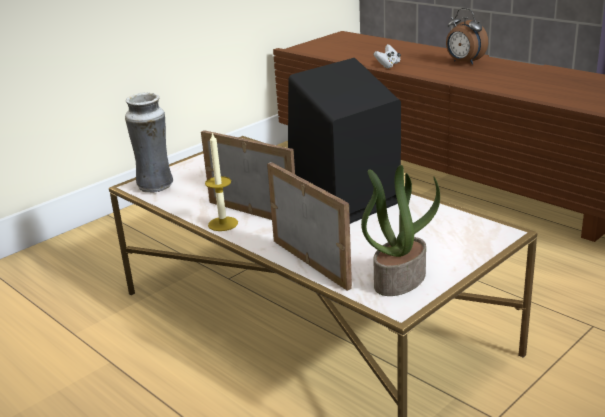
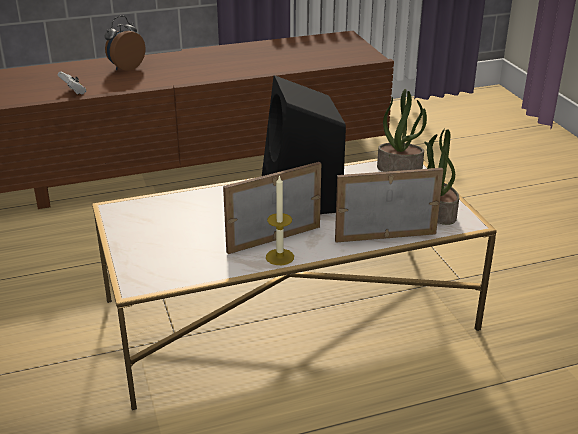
camera: 65 degrees left, 5 degrees up
vase [125,92,173,193] -> none
alarm clock [446,8,488,65] -> alarm clock turned 150 degrees clockwise [105,16,145,71]
none -> potted plant [377,89,427,172]

